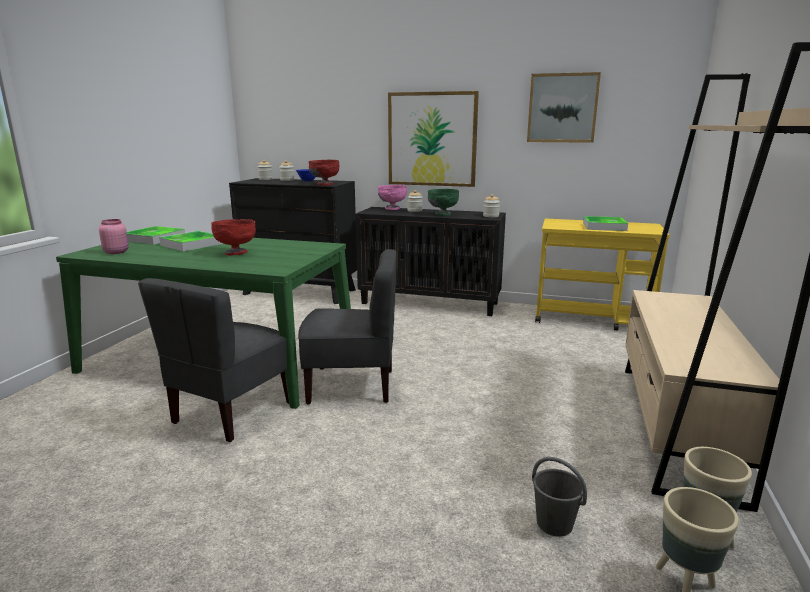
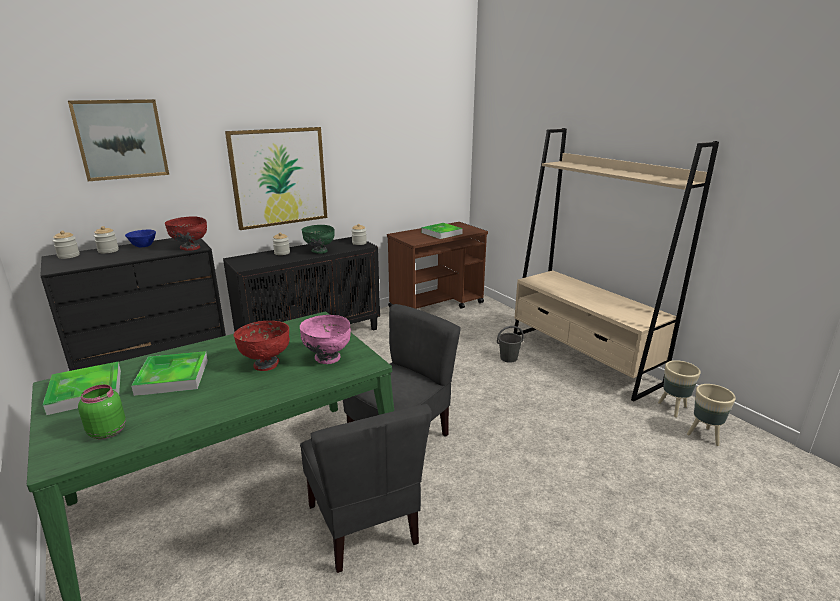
camera: 50 degrees left, 5 degrees up
pink jar [99,219,129,254] -> green jar [78,385,126,439]
pink bowl [378,185,407,210] -> pink bowl moved to [300,315,351,364]
picture [527,72,601,143] -> picture moved to [68,99,169,181]
grey bucket [532,457,587,537] -> grey bucket moved to [497,326,524,363]
yellow cart [535,219,670,331] -> brown cart [387,222,488,309]

